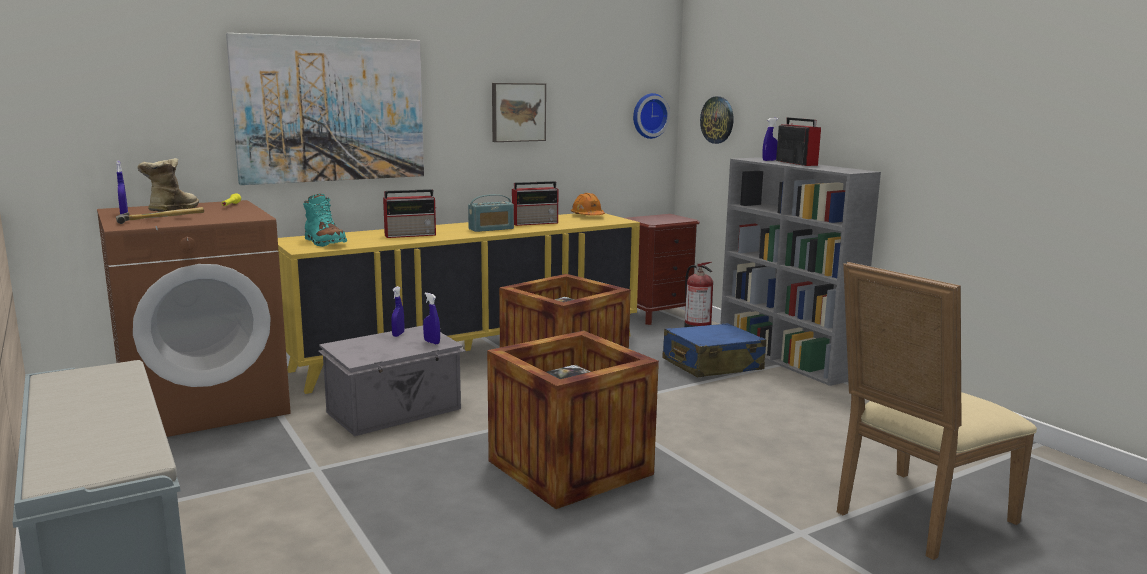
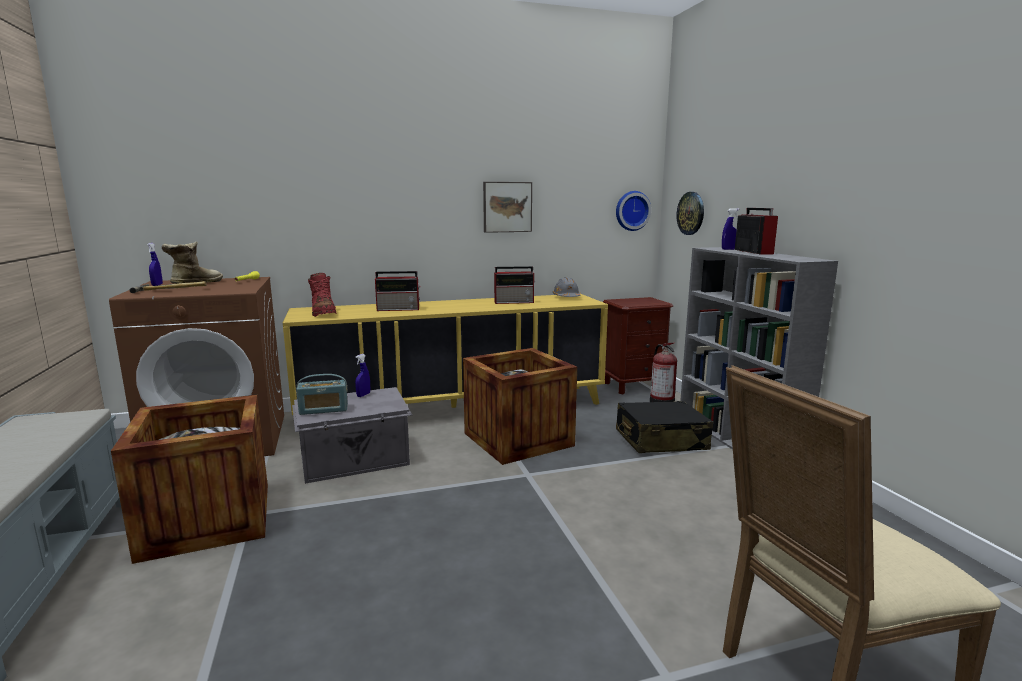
camera: 15 degrees right, 0 degrees up
picture [226,33,424,185] -> none
turquoise boot [303,194,347,247] -> red boot [308,273,337,317]
blue spray bottle [423,293,440,344] -> none
radio [468,194,514,232] -> radio moved to [296,374,348,415]
crate [487,330,659,509] -> crate moved to [111,395,268,564]
orange hard hat [571,193,605,215] -> grey hard hat [553,277,580,297]
blue suitcase [662,323,766,377] -> black suitcase [616,401,713,453]

